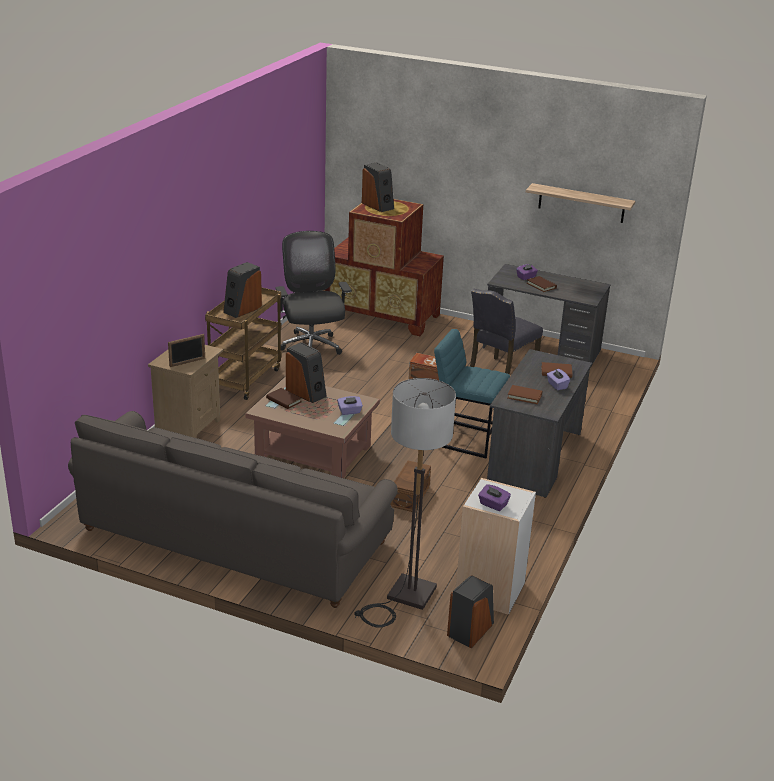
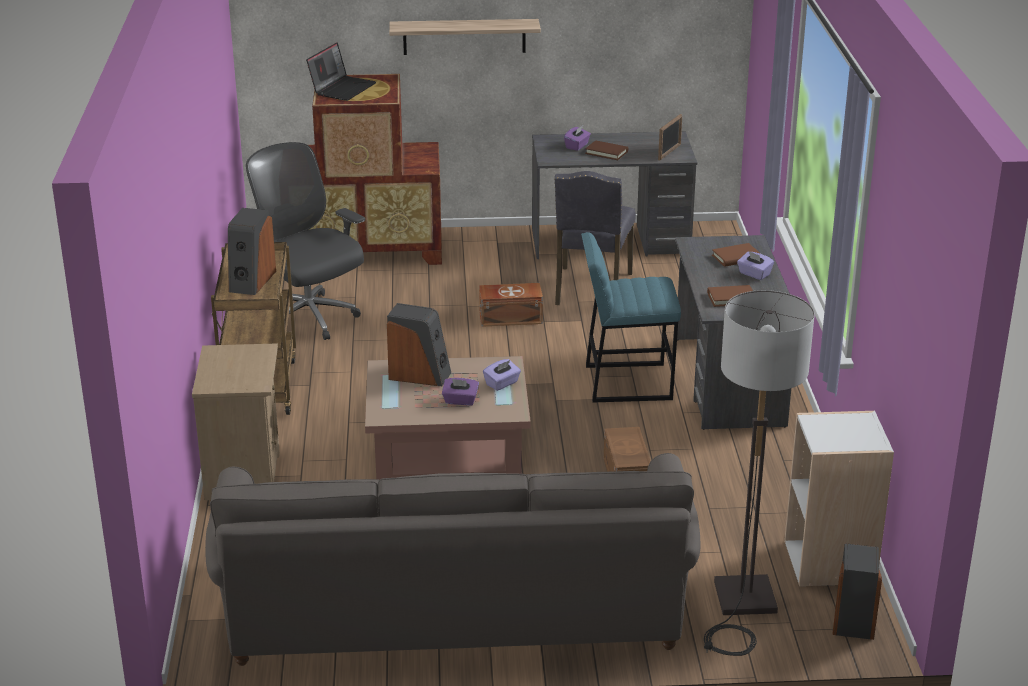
camera: 25 degrees left, 0 degrees up
picture frame [168,334,205,367] -> picture frame moved to [658,114,682,160]
brown book [266,388,302,409] -> none
speaker [362,162,394,212] -> laptop [306,42,376,101]
purple tissue box [478,484,511,511] -> purple tissue box moved to [442,378,479,406]
shelf [526,183,636,223] -> shelf moved to [389,19,541,55]

